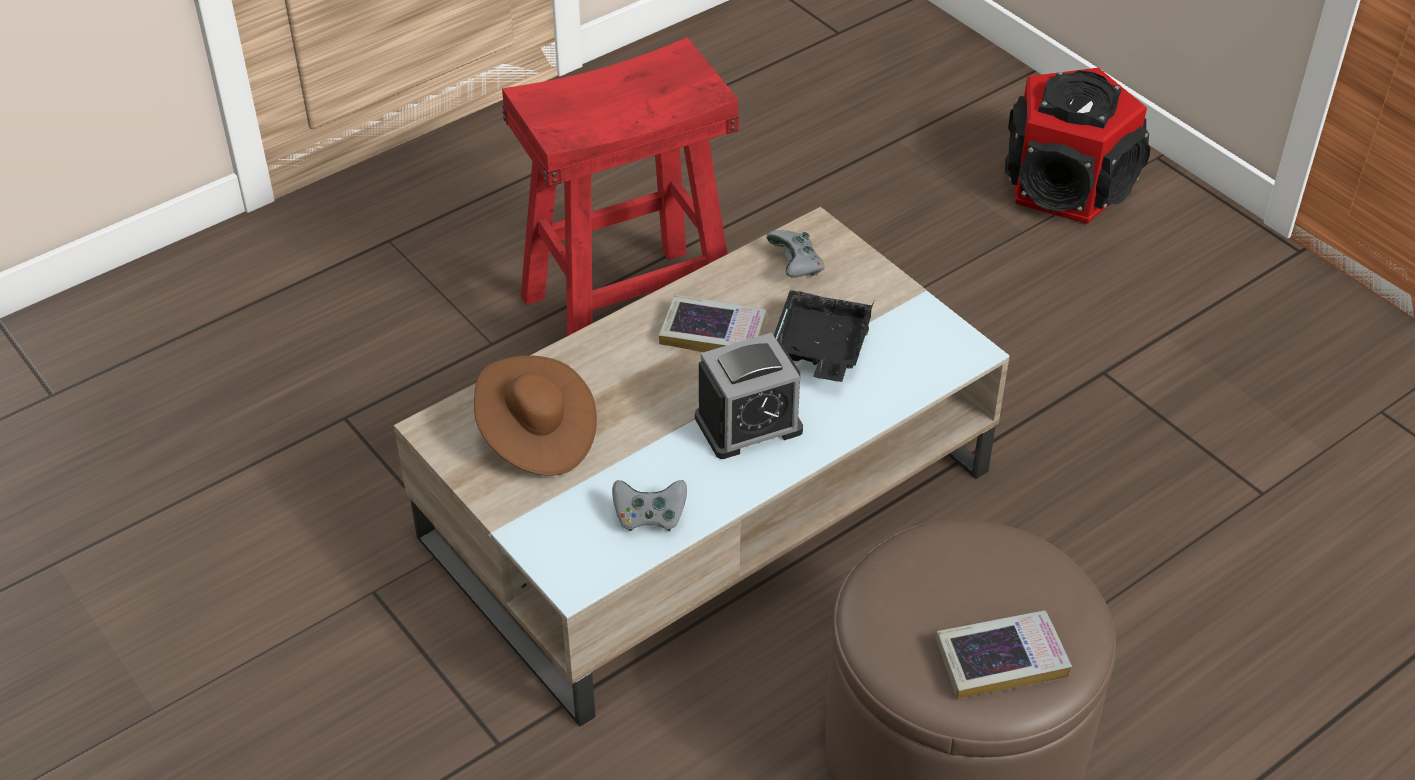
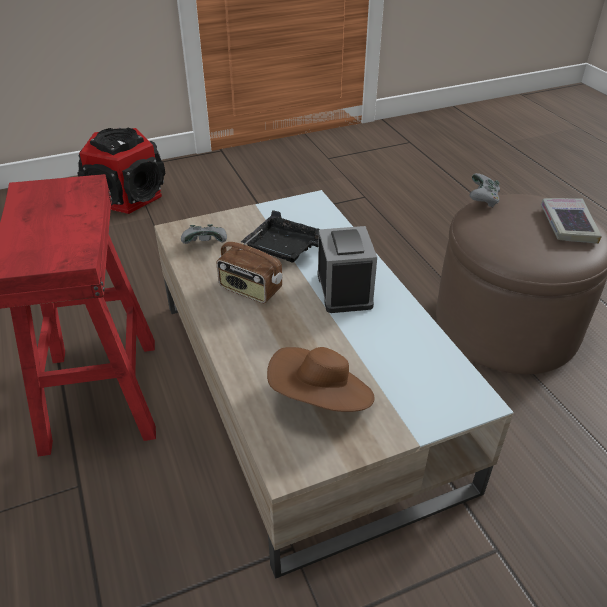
camera: 75 degrees left, 5 degrees down
grey game controller [612,480,687,531] -> grey game controller moved to [469,173,500,207]
book [659,294,767,352] -> radio [216,229,282,303]

